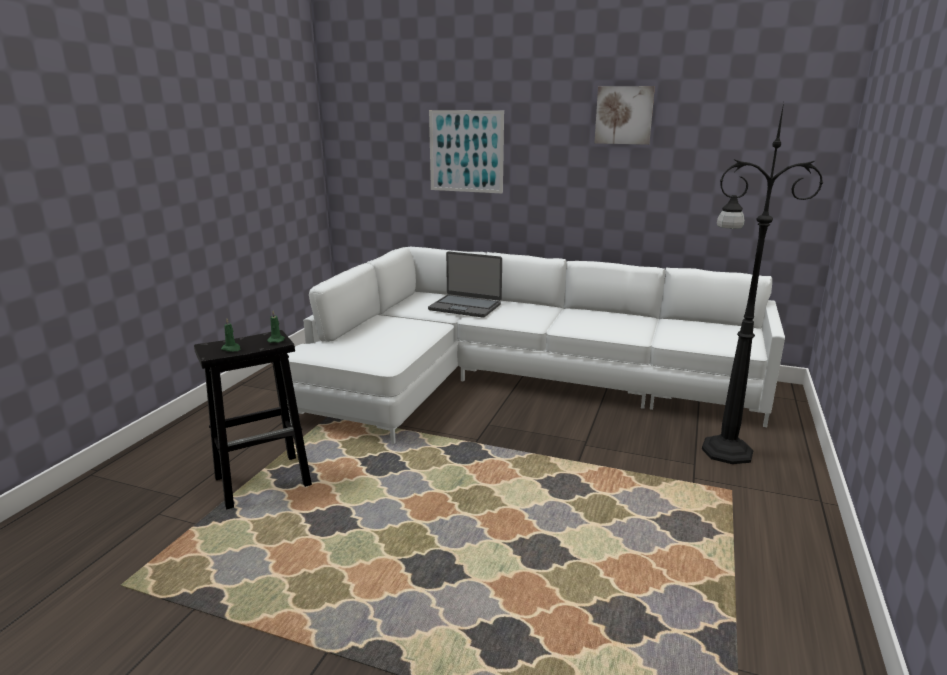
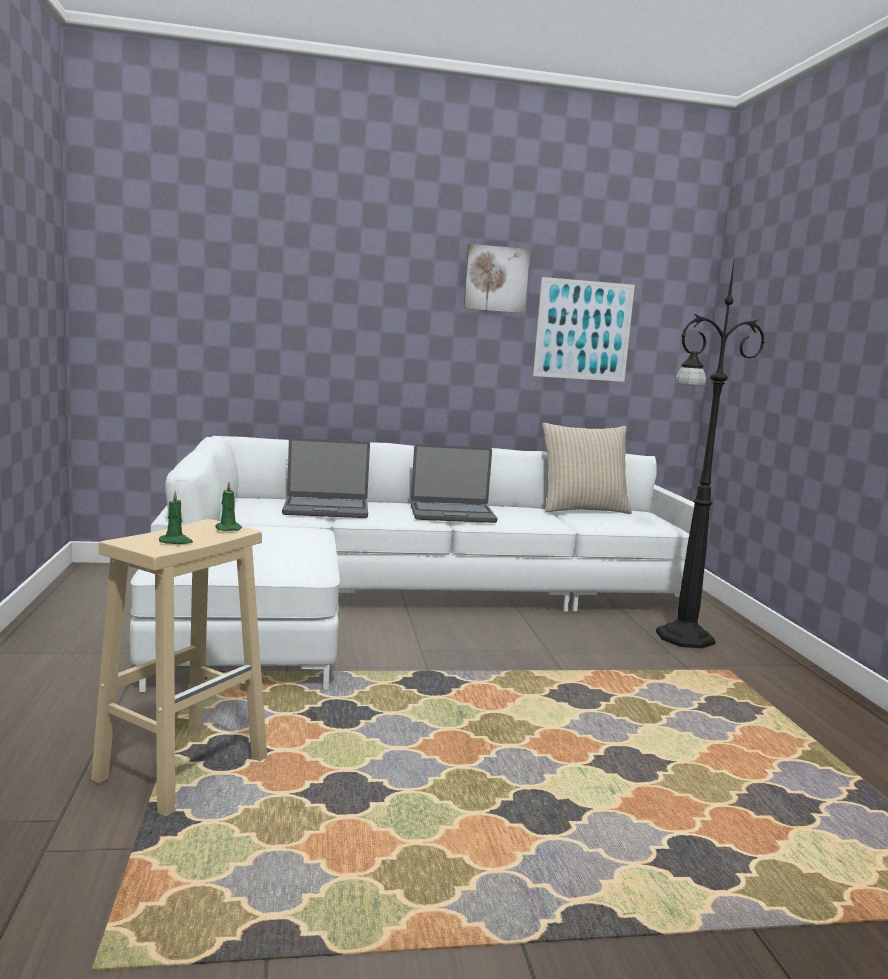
camera: 30 degrees left, 10 degrees down
black stool [194,330,312,510] -> beige stool [91,519,267,817]
picture [429,110,504,194] -> picture moved to [533,277,635,382]
none -> laptop [411,444,497,523]
none -> beige pillow [542,423,632,514]

